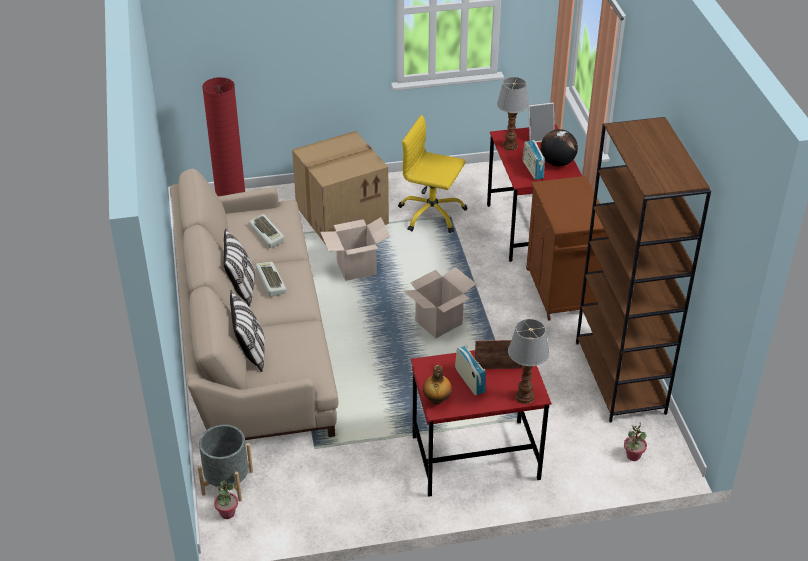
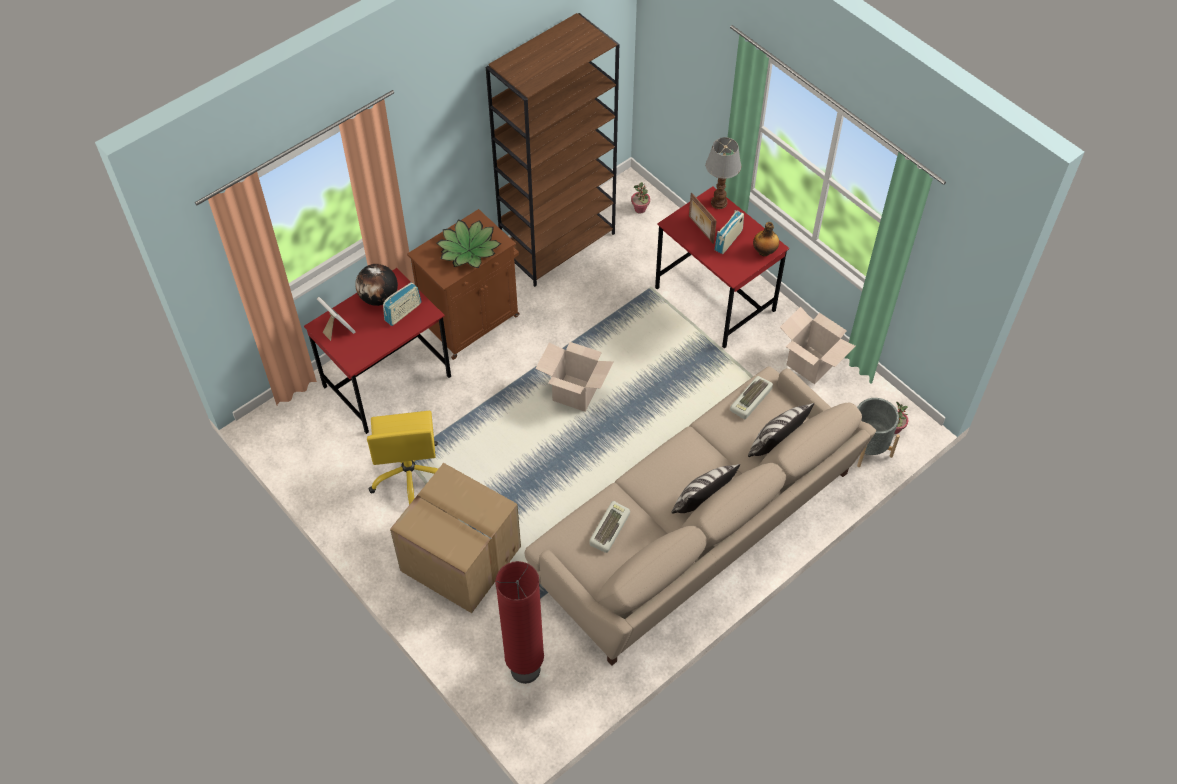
camera: 120 degrees left, 15 degrees up
keyboard [256,262,287,297] -> keyboard moved to [730,376,773,419]
cardboard box [320,217,390,281] -> cardboard box moved to [780,307,855,384]
table lamp [497,77,530,151] -> none
none -> potted plant [437,219,501,268]

